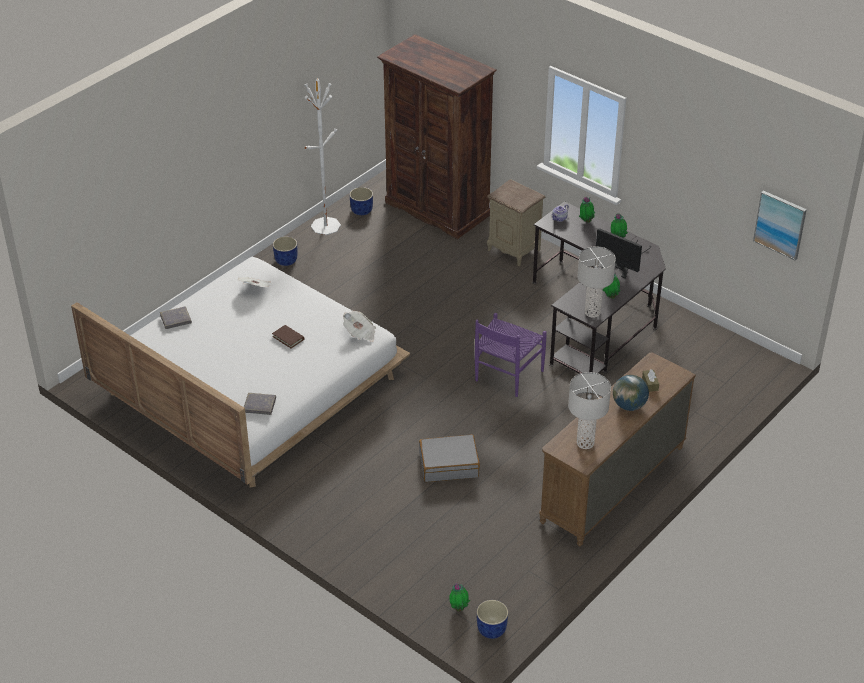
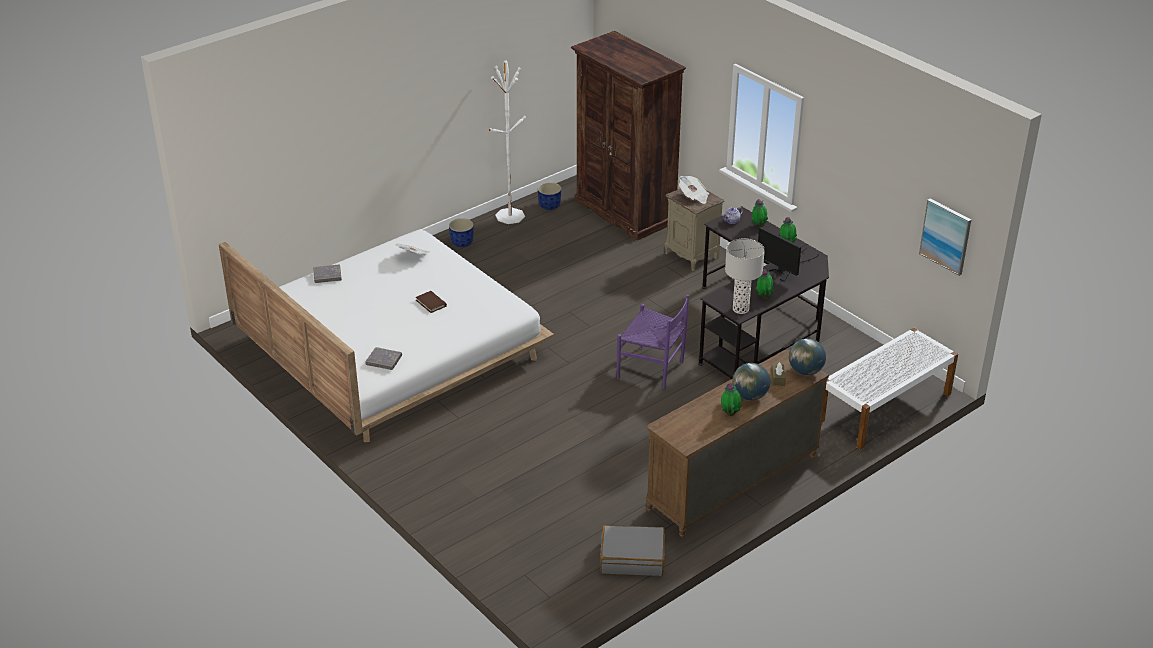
camera: 10 degrees right, 5 degrees down
newspaper [343,311,376,342] -> newspaper moved to [679,176,709,204]
grey suitcase [419,434,480,482] -> grey suitcase moved to [600,525,665,576]
potted plant [449,583,470,611] -> potted plant moved to [721,383,742,416]
purple chair [475,313,547,397] -> purple chair turned 105 degrees counterclockwise [617,295,689,389]
blue planter [477,600,508,639] -> none
white table lamp [568,372,611,449] -> none
none -> globe [789,338,826,375]
none -> white bench [822,328,958,450]

